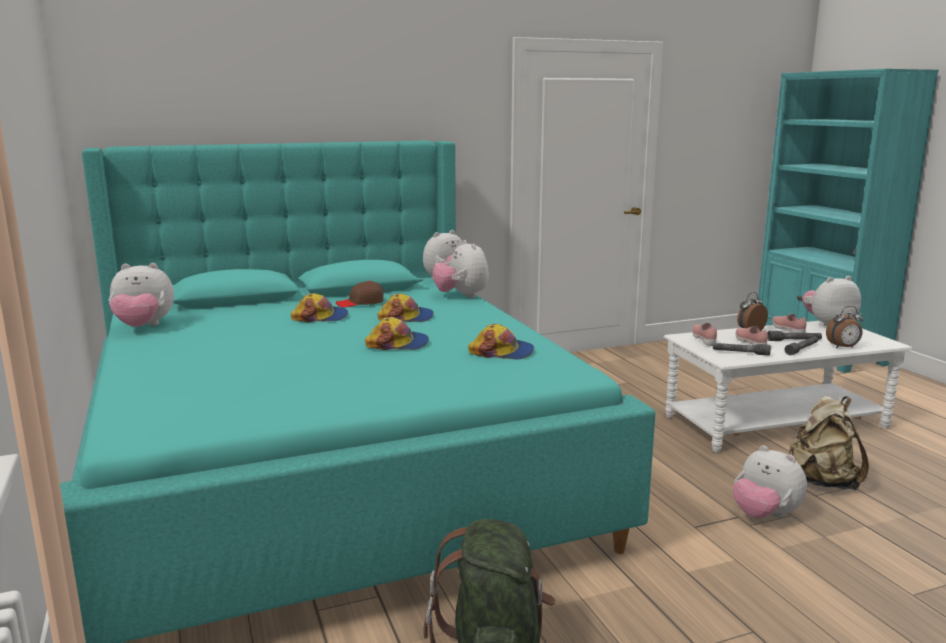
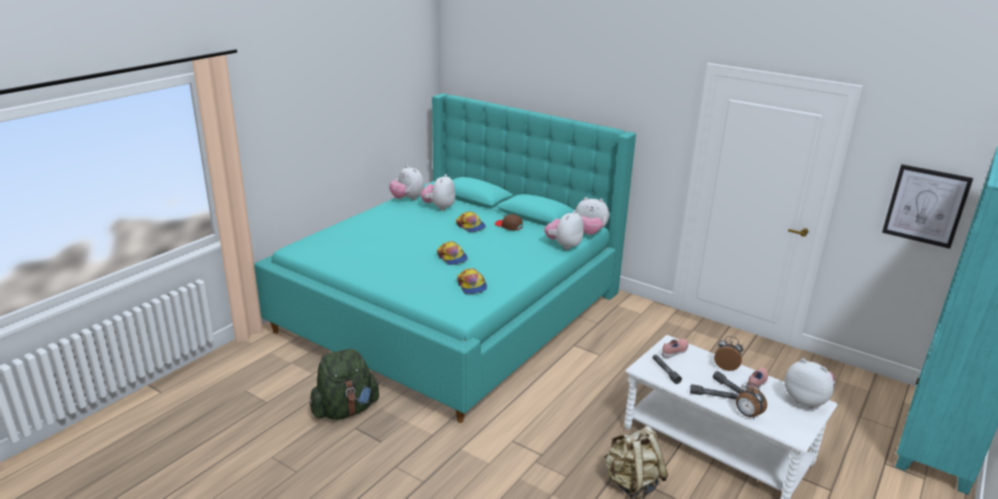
camera: 55 degrees right, 10 degrees up
cap [377,293,434,322] -> none
plush toy [733,445,807,518] -> plush toy moved to [420,174,455,211]
pink shoe [735,326,768,346] -> none
none -> picture [882,164,973,249]

